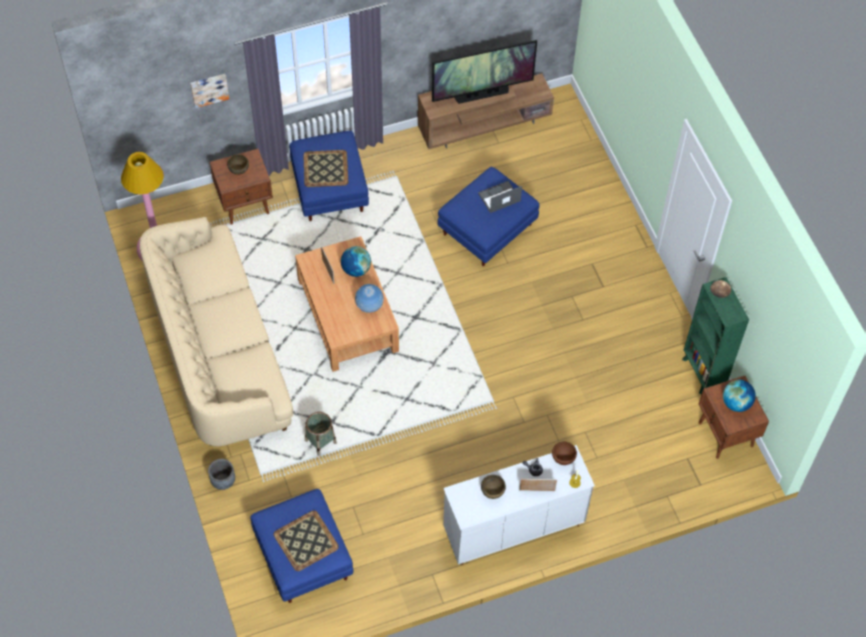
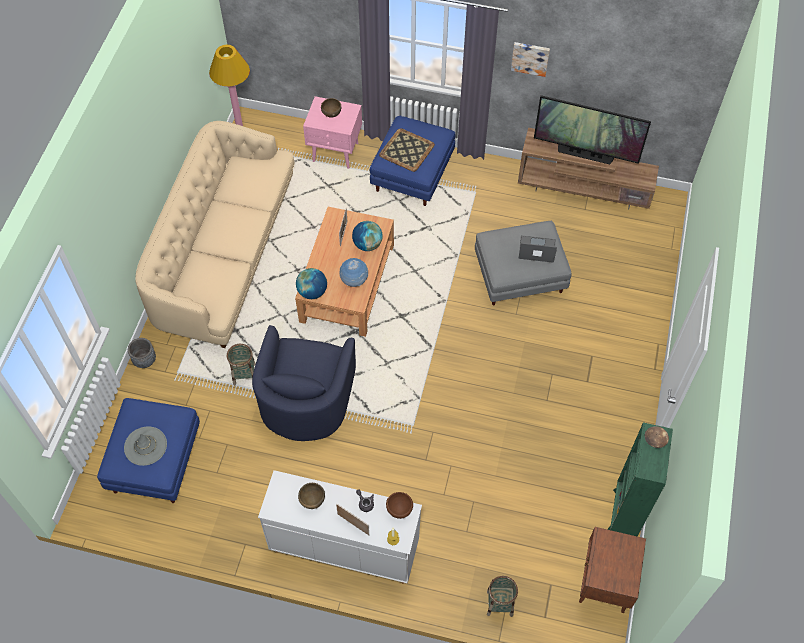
camera: 35 degrees right, 0 degrees up
picture [190,74,229,108] -> picture moved to [511,42,550,77]
brown nightstand [210,149,273,225] -> pink nightstand [303,96,362,169]
tray [274,510,339,571] -> grey hat [124,426,167,466]
blue ottoman [438,167,539,266] -> grey ottoman [475,221,571,305]
globe [723,380,756,412] -> globe moved to [296,268,327,299]
none -> blue armchair [252,325,356,441]
none -> basket [487,576,518,617]

